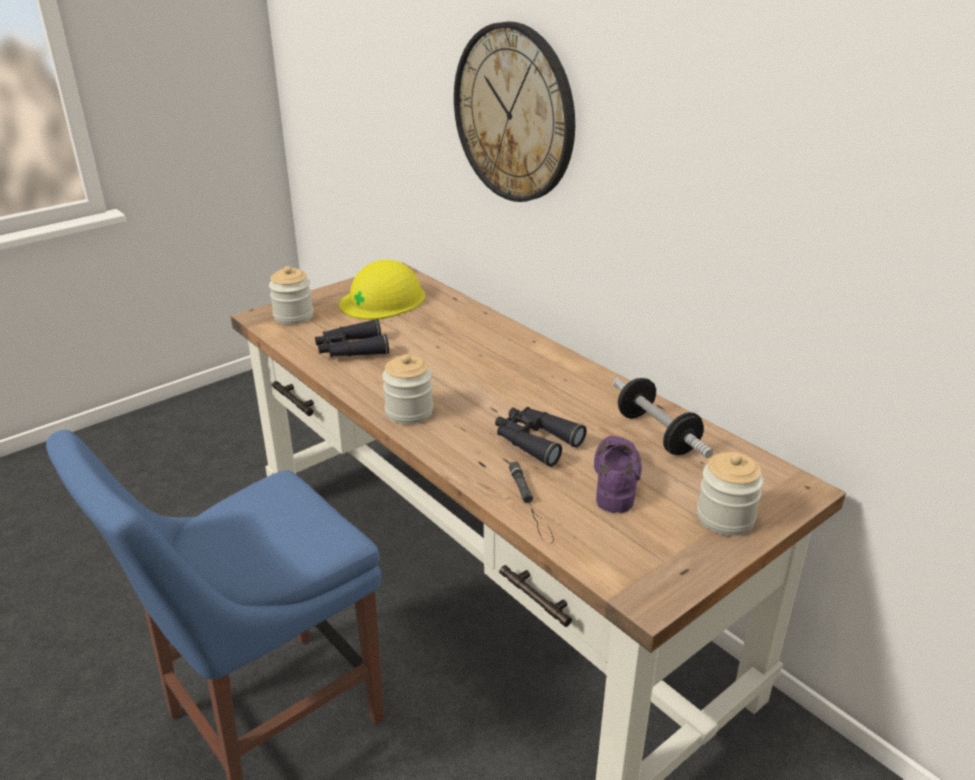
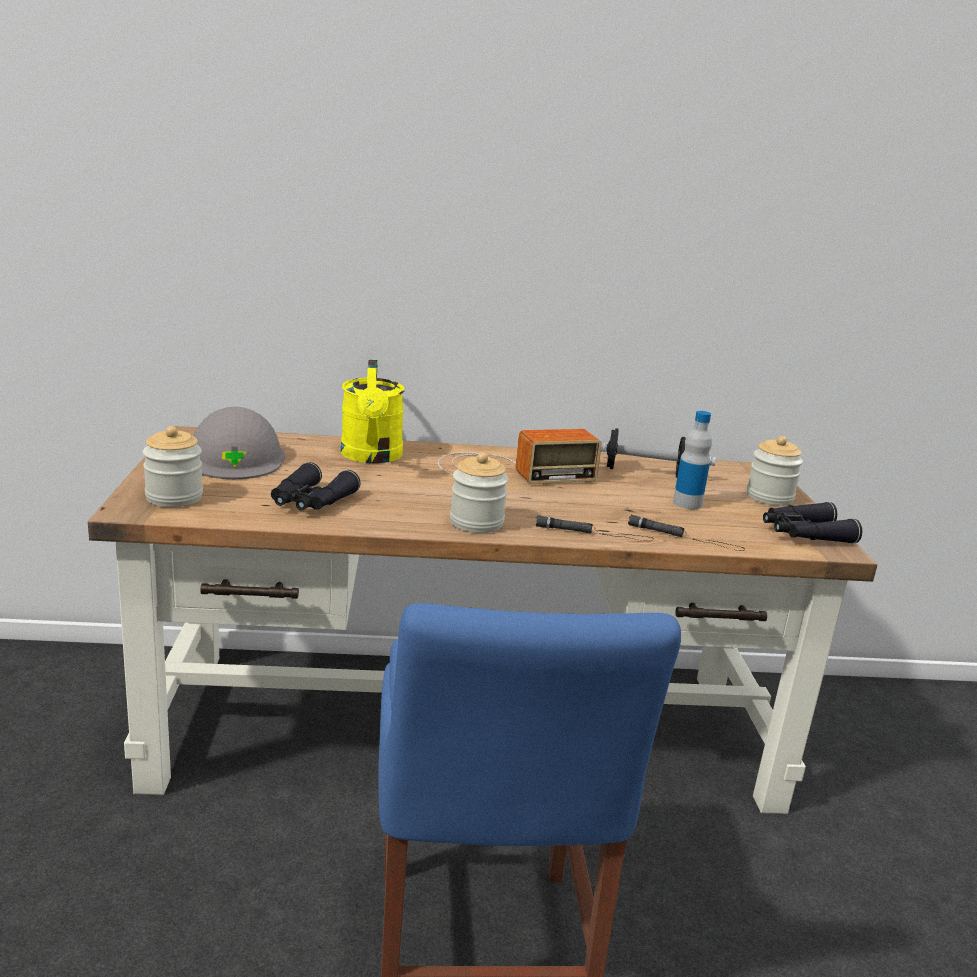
camera: 55 degrees left, 10 degrees down
yellow hard hat [339,260,425,320] -> grey hard hat [194,406,285,479]
wall clock [454,21,575,202] -> none
black binoculars [495,407,587,467] -> black binoculars moved to [763,502,862,544]
purple shoe [594,436,642,513] -> bottle [673,411,712,509]
none -> yellow watering can [341,360,404,463]
none -> radio [438,429,602,484]
none -> black flashlight [536,515,654,541]

